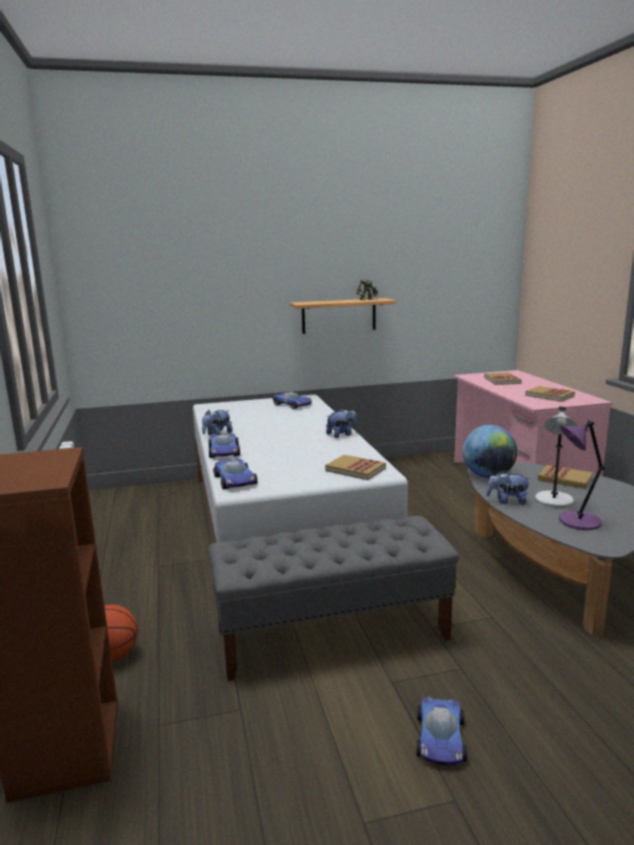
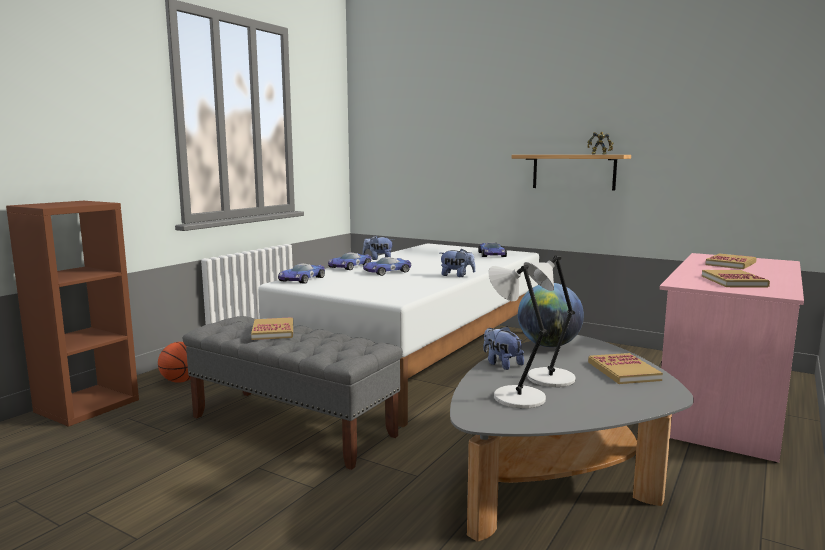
camera: 45 degrees right, 5 degrees down
book [325,455,386,480] -> book moved to [251,317,293,340]
toy car [416,697,467,765] -> toy car moved to [363,257,412,276]
purple table lamp [559,420,605,530] -> grey table lamp [488,265,547,409]

